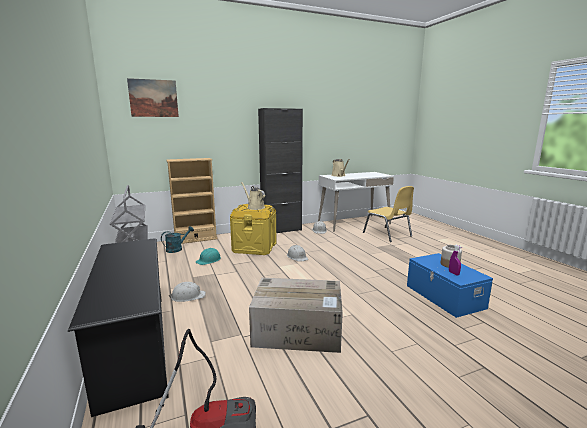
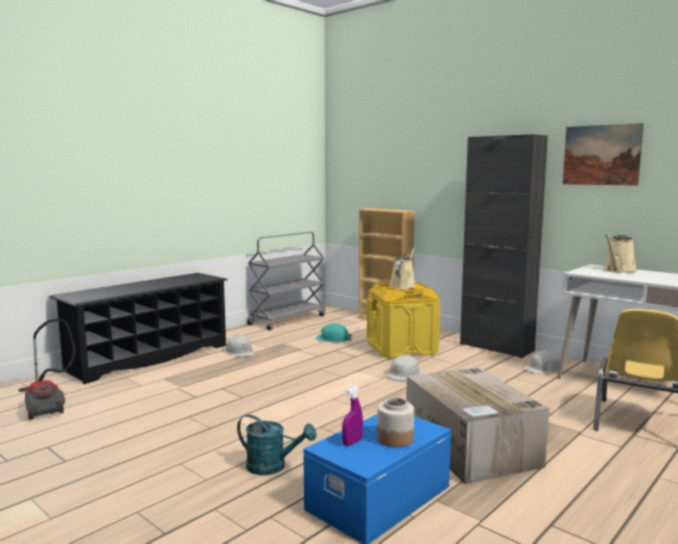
camera: 65 degrees right, 5 degrees down
picture [127,78,179,117] -> picture moved to [563,123,644,186]
turquoise watering can [161,226,194,253] -> turquoise watering can moved to [237,414,317,475]
cardboard box [249,278,343,353] -> cardboard box moved to [406,367,549,484]

